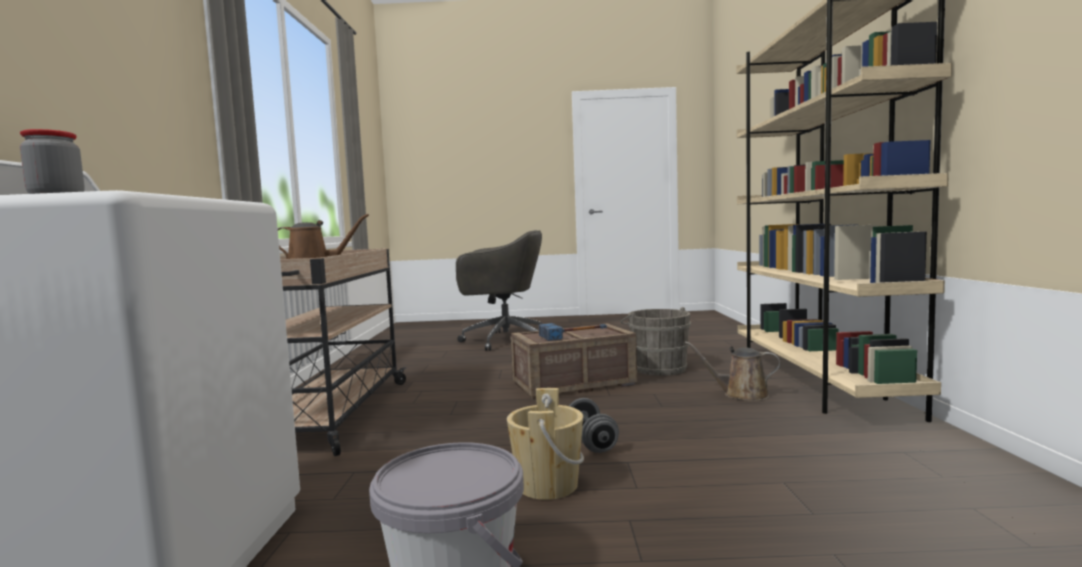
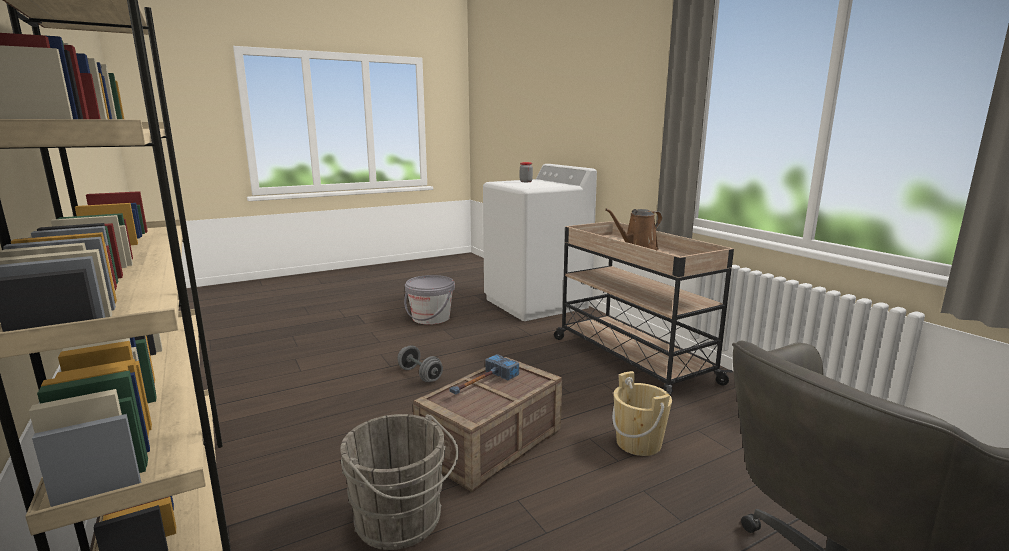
camera: 150 degrees right, 10 degrees up
beige bucket [507,388,584,500] -> beige bucket moved to [612,371,672,456]
brown watering can [685,341,780,401] -> none

